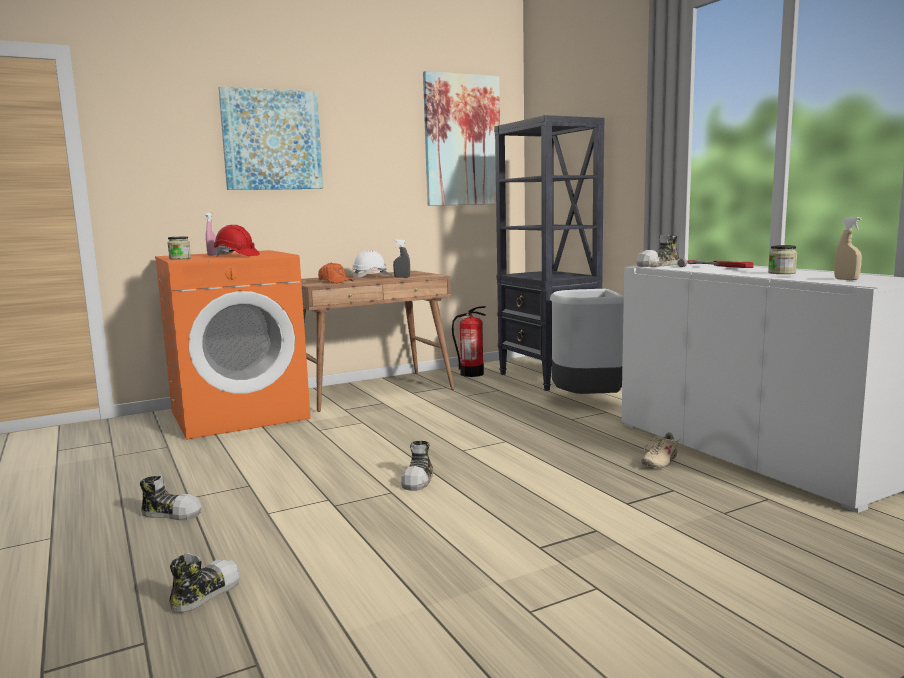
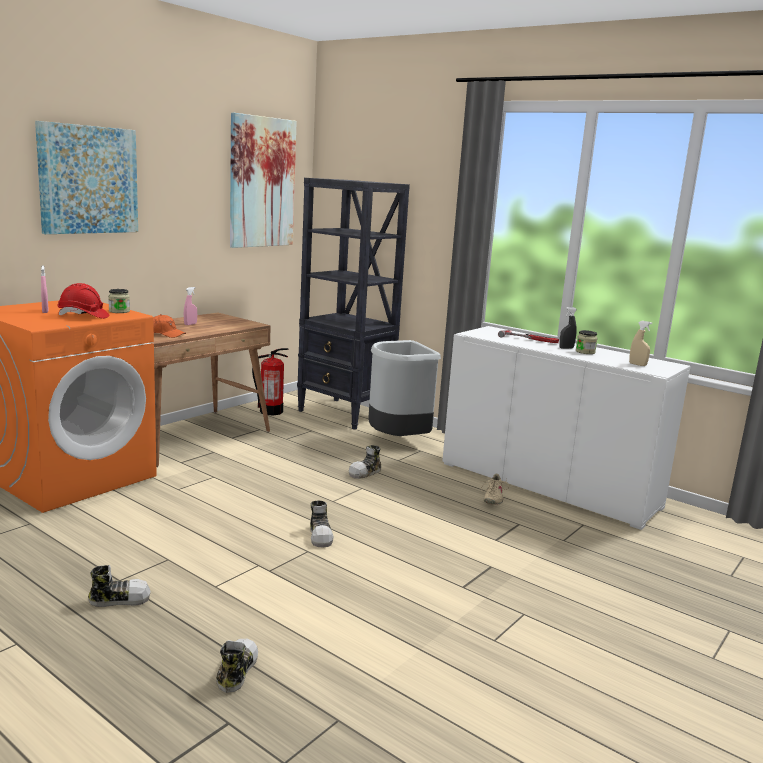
camera: 25 degrees left, 5 degrees up
jar [168,236,191,260] -> jar moved to [108,289,130,313]
white hard hat [352,250,391,278] -> pink spray bottle [184,287,197,325]
grey spray bottle [393,239,410,278] -> grey spray bottle moved to [559,307,577,349]
shoe [636,235,679,267] -> shoe moved to [349,445,381,479]

